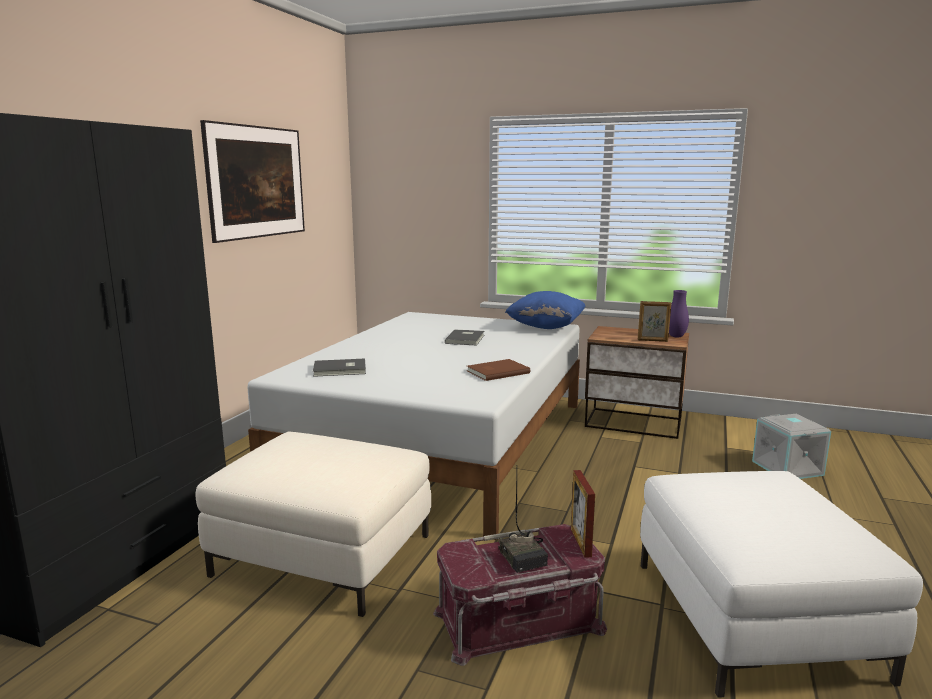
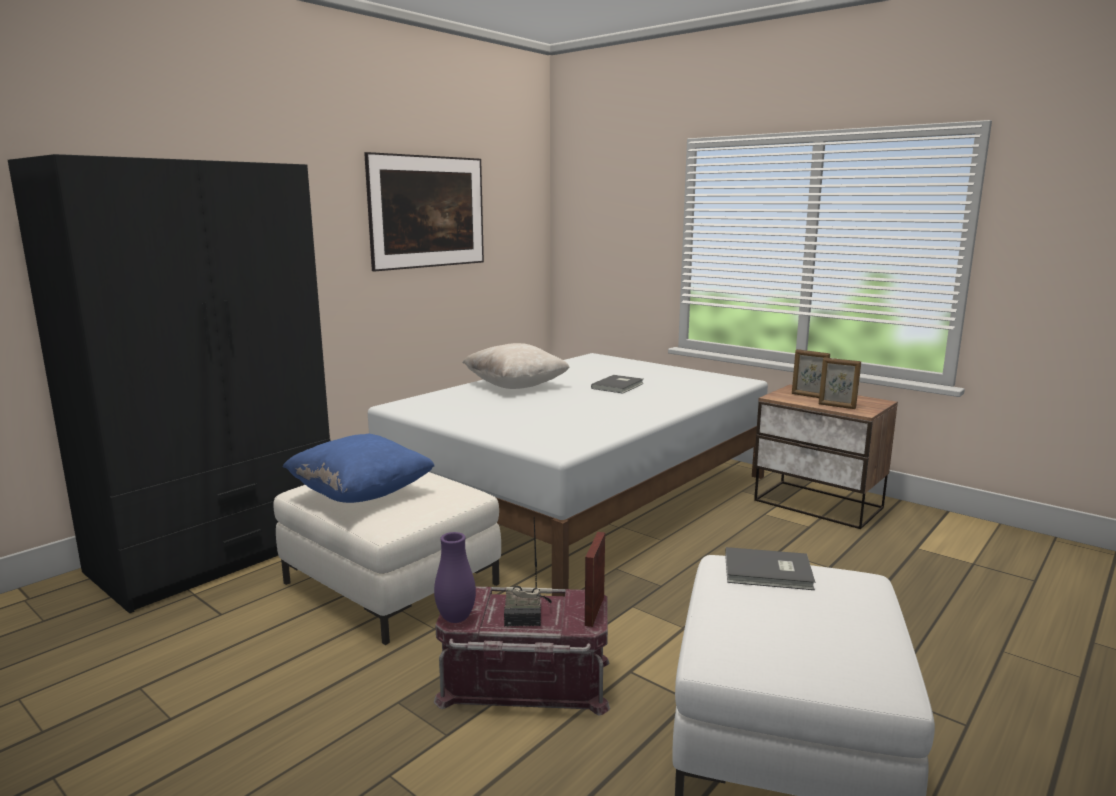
camera: 20 degrees right, 0 degrees up
grey book [313,359,366,377] -> grey book moved to [725,547,815,590]
brown book [467,359,530,381] -> none
blue pillow [505,291,586,329] -> blue pillow moved to [283,434,435,503]
purple vase [669,290,689,337] -> purple vase moved to [434,532,476,623]
grey storage box [752,414,831,479] -> none
none -> beige pillow [462,343,570,389]
none -> picture frame [792,349,830,398]

